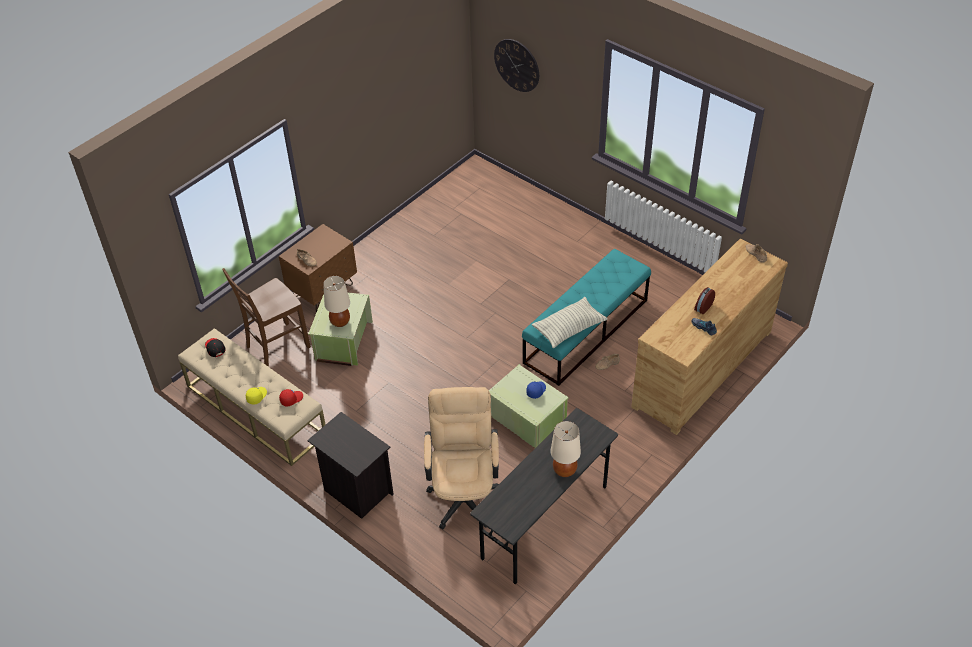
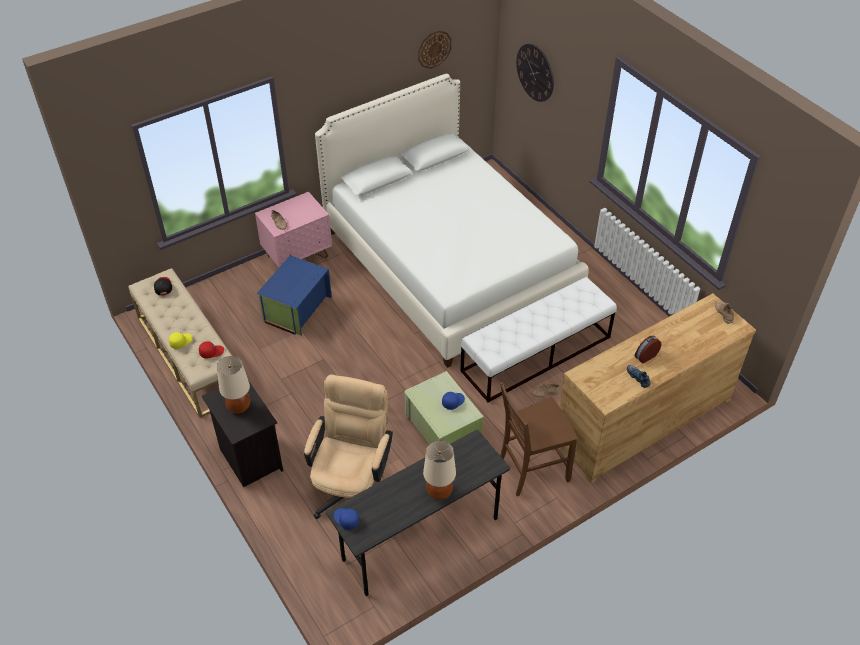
camera: 15 degrees right, 0 degrees up
brown chair [222,268,311,367] -> brown chair moved to [500,382,577,497]
brown nightstand [279,224,357,312] -> pink nightstand [255,192,332,268]
green storage box [308,292,373,366] -> blue storage box [257,256,332,336]
beige table lamp [323,276,350,327] -> beige table lamp moved to [217,356,250,414]
turquoise bench [522,249,651,386] -> white bench [460,277,617,403]
pillow [532,297,608,348] -> none
none -> white bed [315,74,589,368]
none -> blue cap [334,508,360,530]
none -> wall clock [418,30,452,69]

